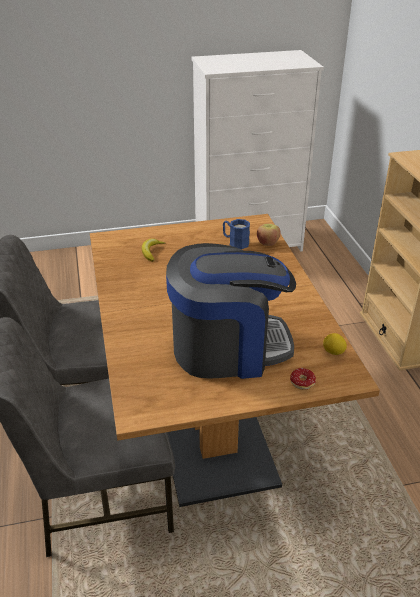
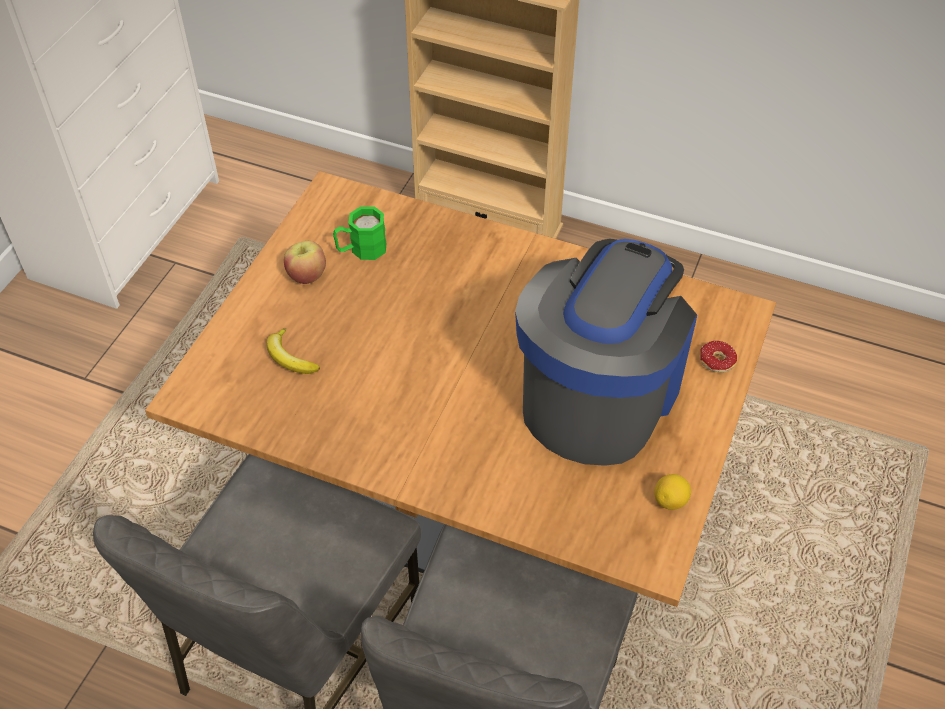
camera: 55 degrees left, 15 degrees up
blue mug [223,219,250,249] -> green mug [333,206,386,260]
apple [257,224,281,246] -> apple moved to [284,241,326,284]
lemon [323,333,347,355] -> lemon moved to [654,474,691,510]

